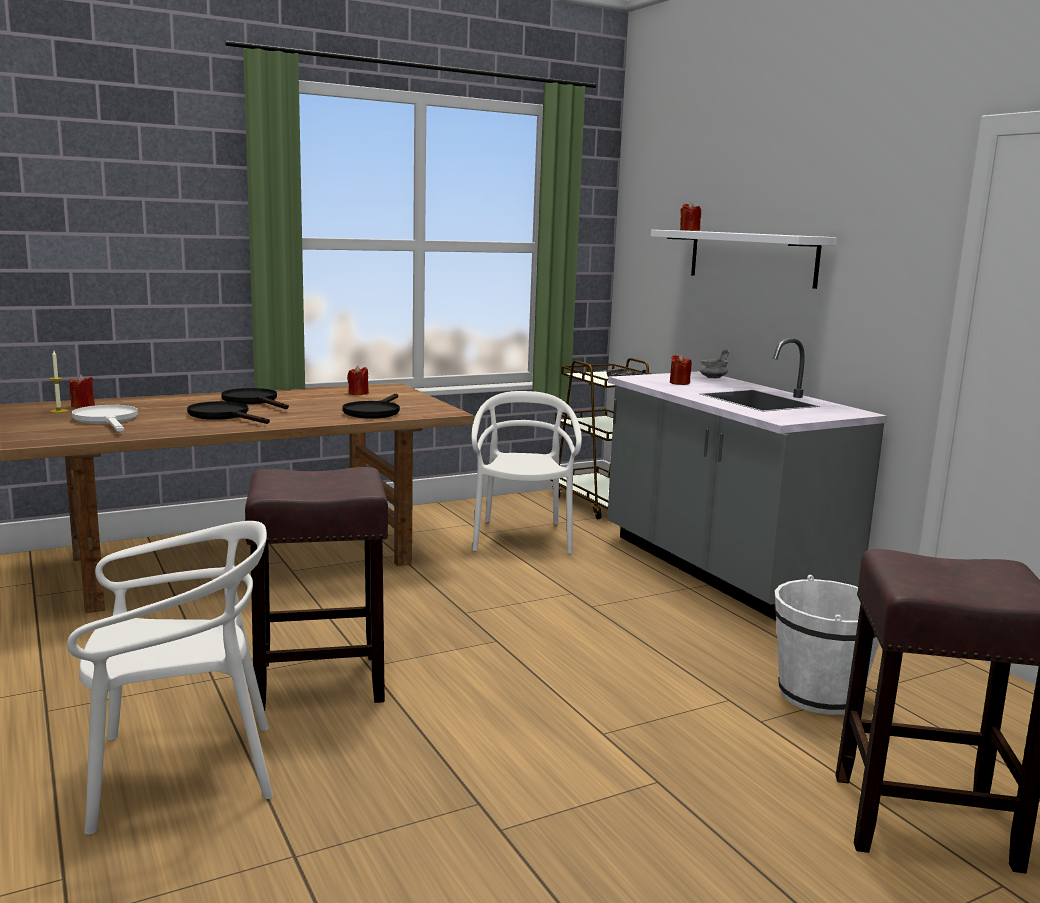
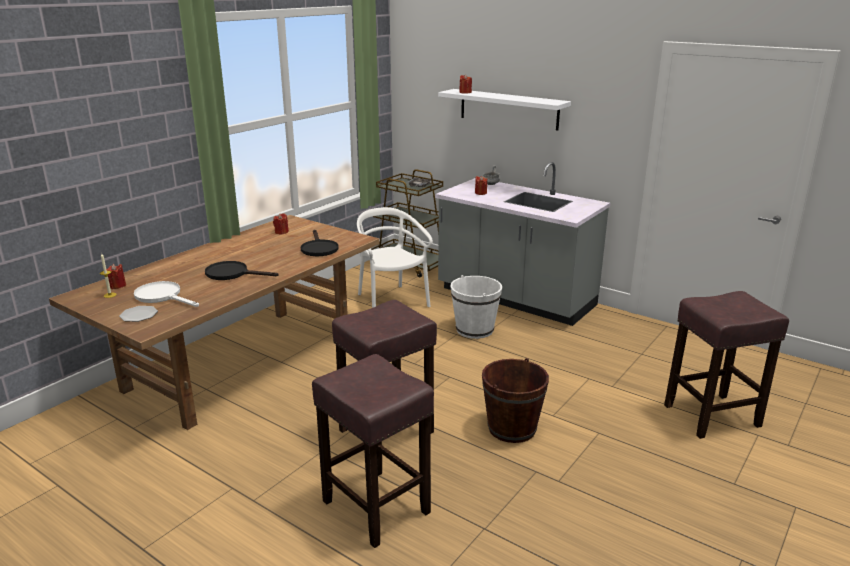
camera: 25 degrees left, 10 degrees up
white chair [67,521,273,834] -> brown stool [312,354,434,548]
black frying pan [221,388,289,409] -> none
white bucket [775,575,879,715] -> white bucket moved to [451,275,502,339]
none -> plate [119,306,158,322]
none -> brown bucket [482,358,549,443]

